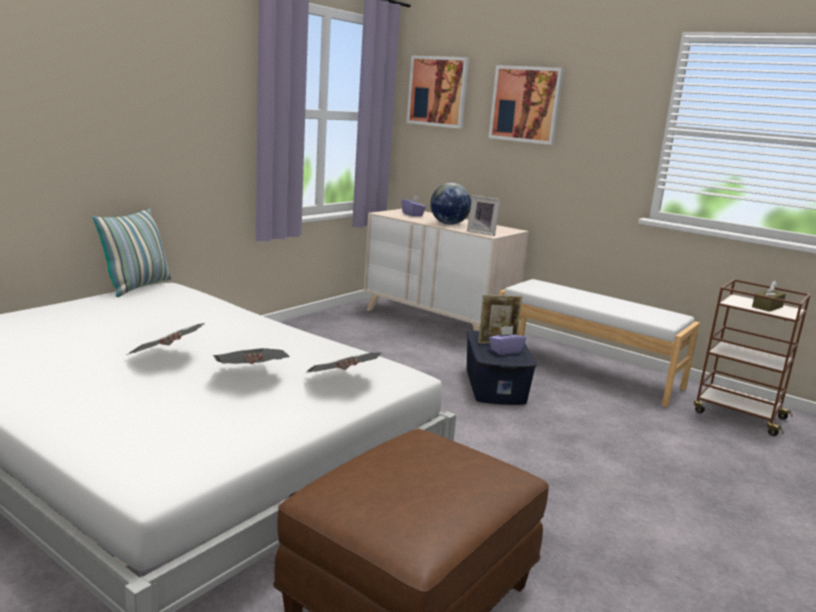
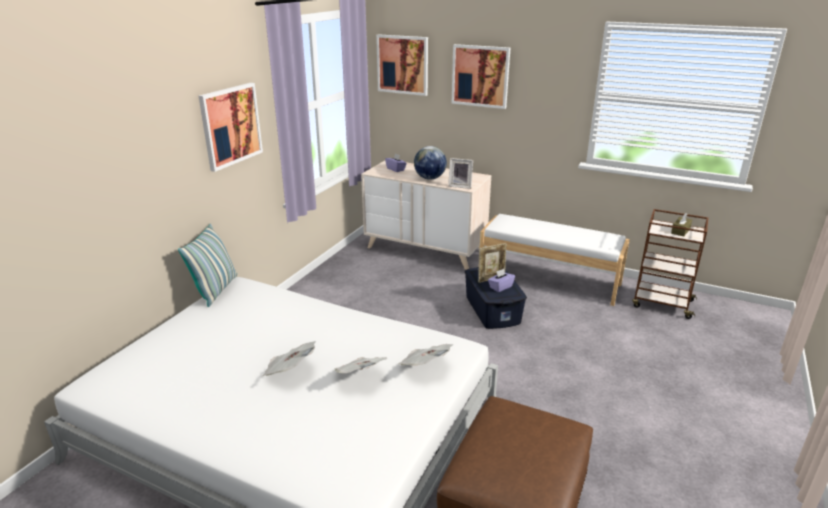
camera: 10 degrees left, 10 degrees up
none -> picture [198,83,263,172]

